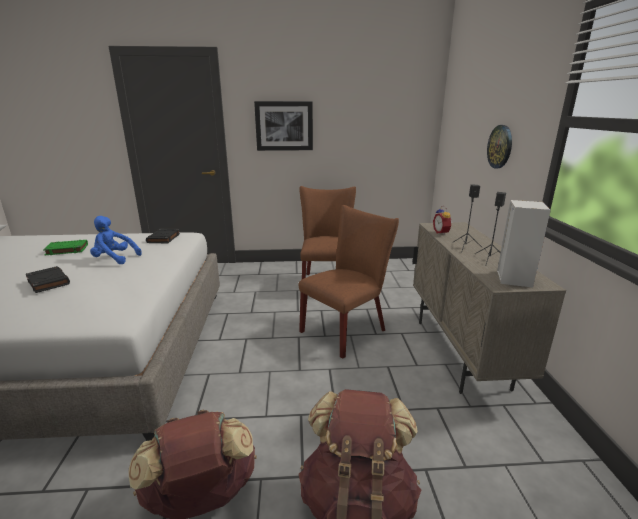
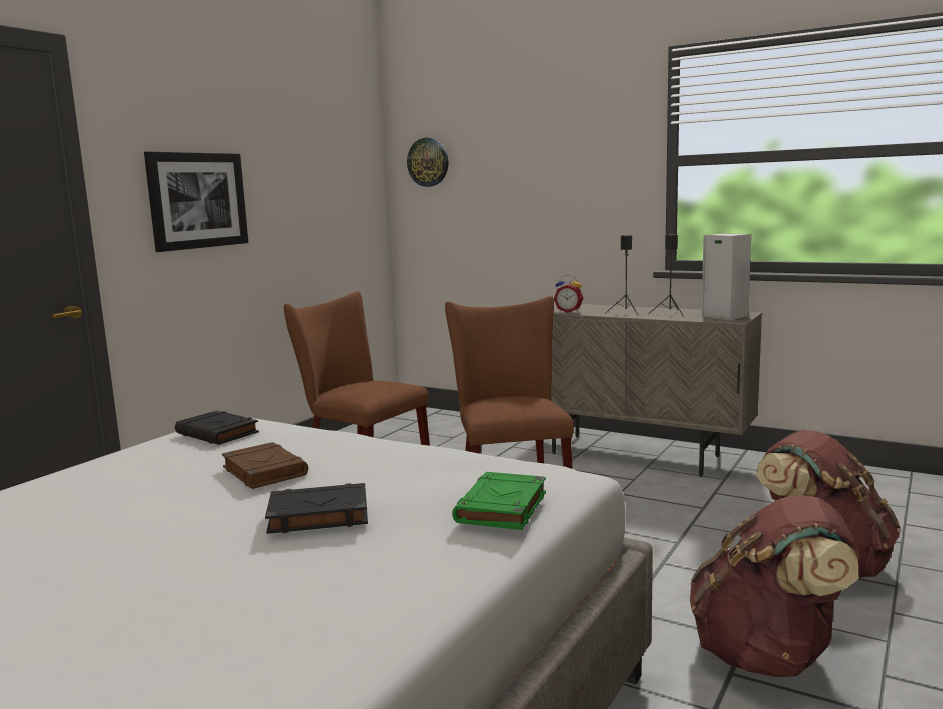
camera: 55 degrees left, 10 degrees down
green book [43,240,88,255] -> green book moved to [452,472,546,530]
blue plush toy [90,216,142,264] -> brown book [222,442,308,489]
wall clock [487,125,512,168] -> wall clock moved to [407,138,449,187]

